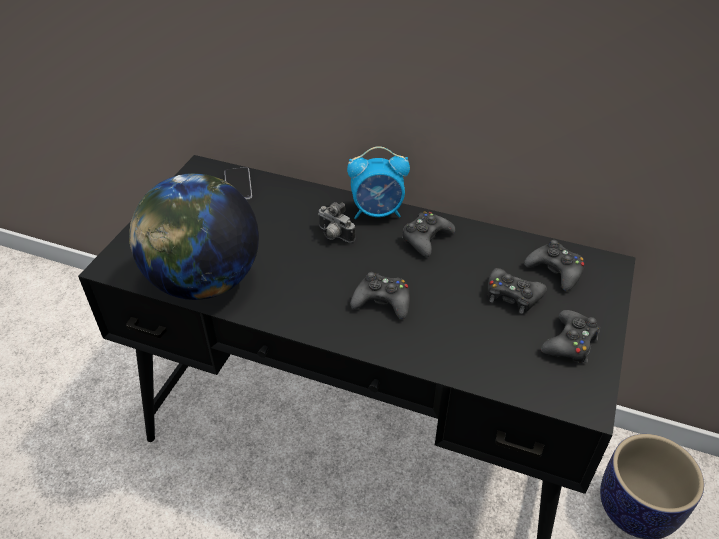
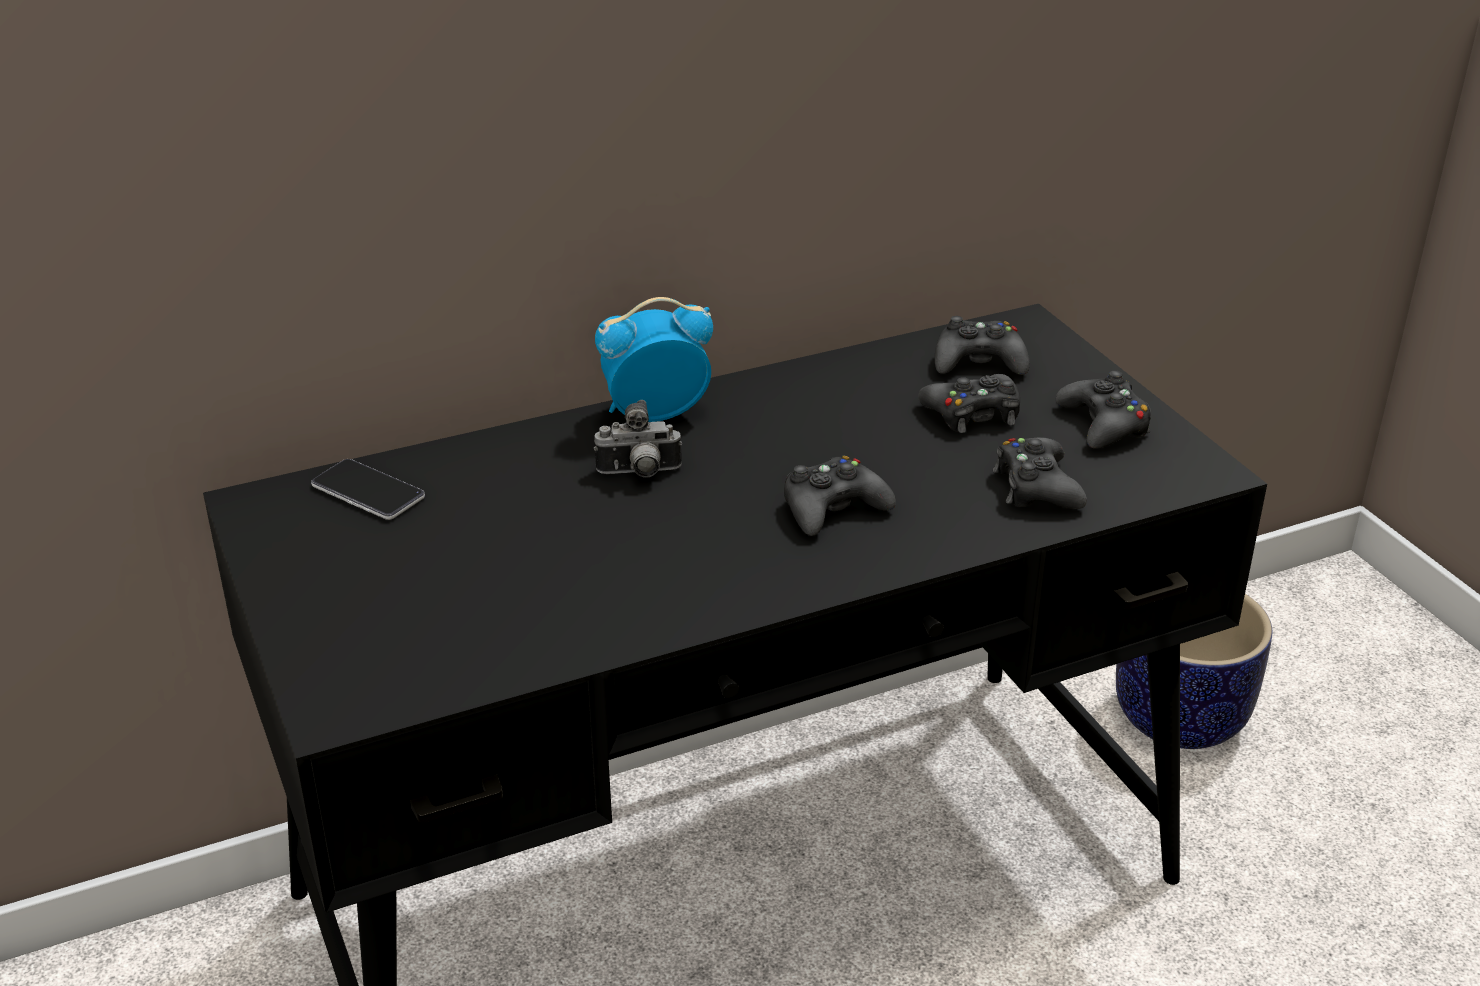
camera: 45 degrees left, 10 degrees down
globe [129,173,259,300] -> none
alarm clock [347,146,410,219] -> alarm clock turned 150 degrees counterclockwise [595,297,713,422]
black game controller [402,211,455,257] -> black game controller moved to [993,438,1087,509]

